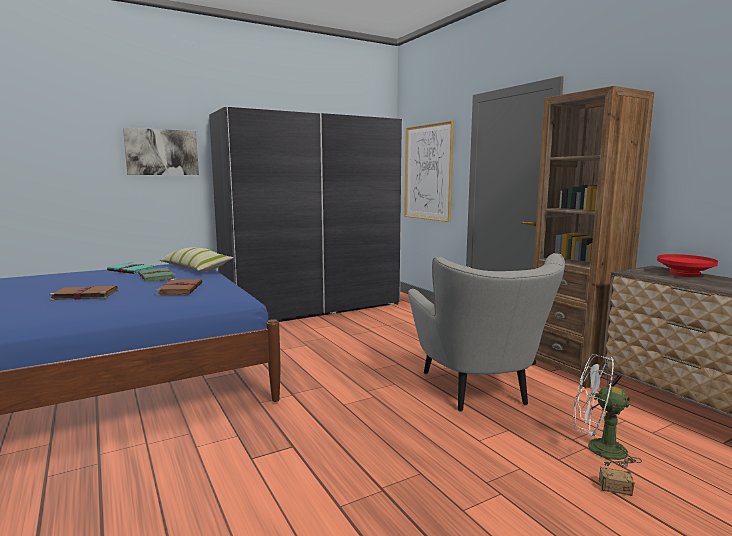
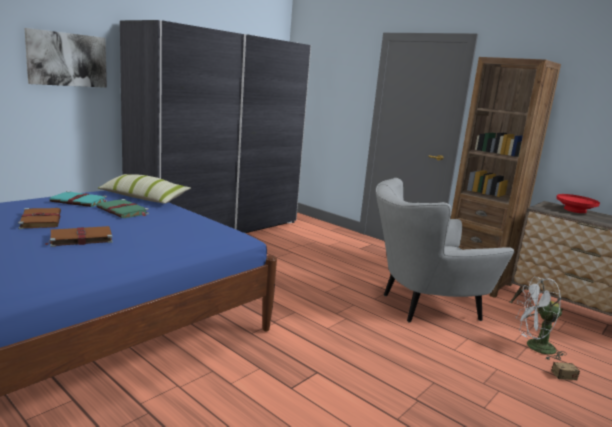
camera: 20 degrees left, 5 degrees up
brown book [156,279,202,296] -> brown book moved to [18,208,61,229]
picture [404,121,454,222] -> none
grey armchair [408,253,565,412] -> grey armchair turned 105 degrees clockwise [376,178,514,323]

